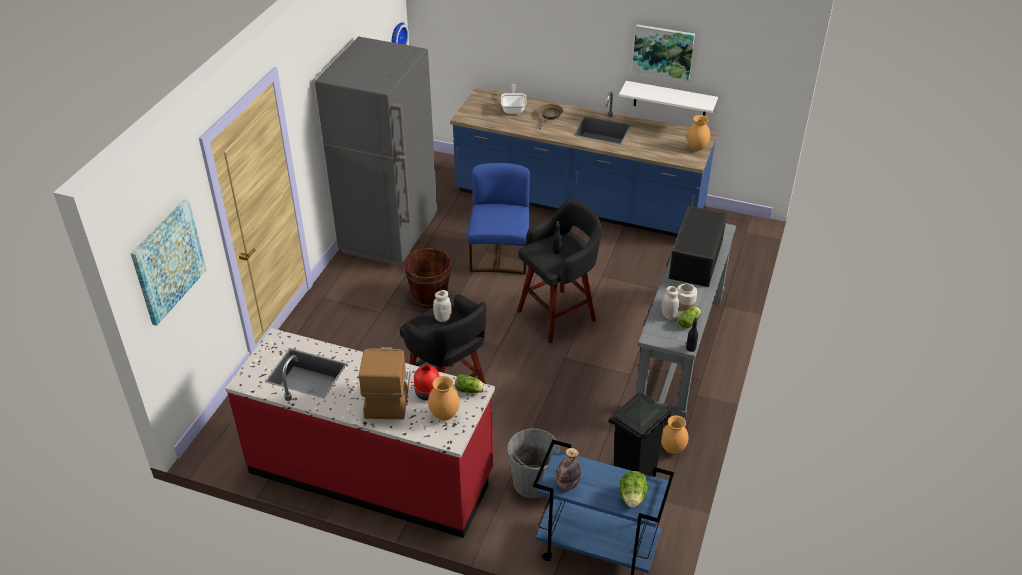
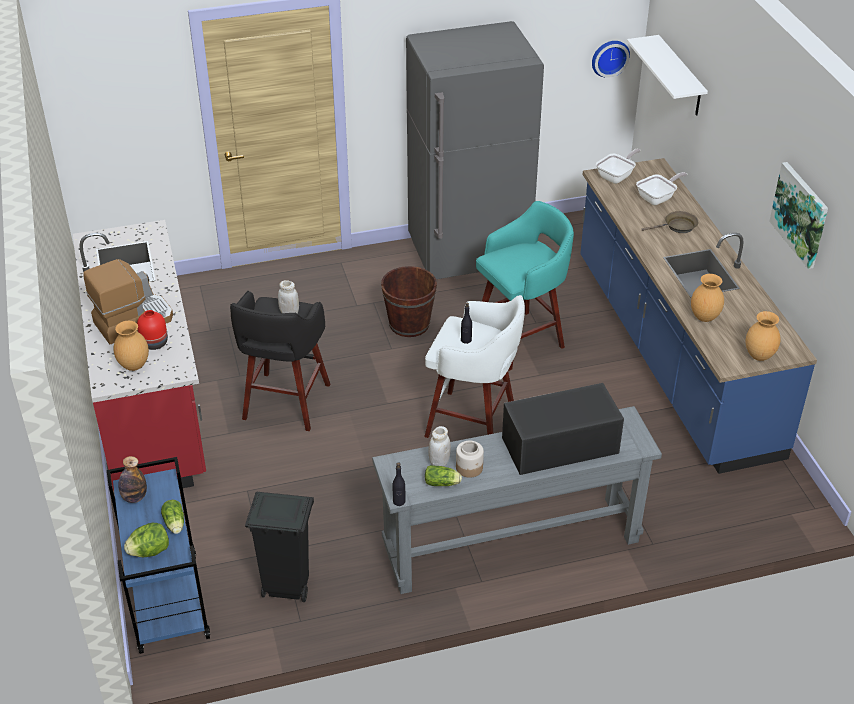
camera: 55 degrees right, 0 degrees up
picture [130,199,206,326] -> none
lettuce [455,374,486,393] -> lettuce moved to [161,500,184,534]
blue chair [467,163,530,275] -> turquoise stool [476,201,574,371]
grey bucket [507,428,560,498] -> none
black stool [517,199,601,343] -> white stool [424,295,525,438]
white shelf [619,81,718,116] -> white shelf moved to [627,35,708,116]
brown vase [661,415,689,454] -> brown vase moved to [691,274,724,322]
none -> frying pan [596,148,641,184]

